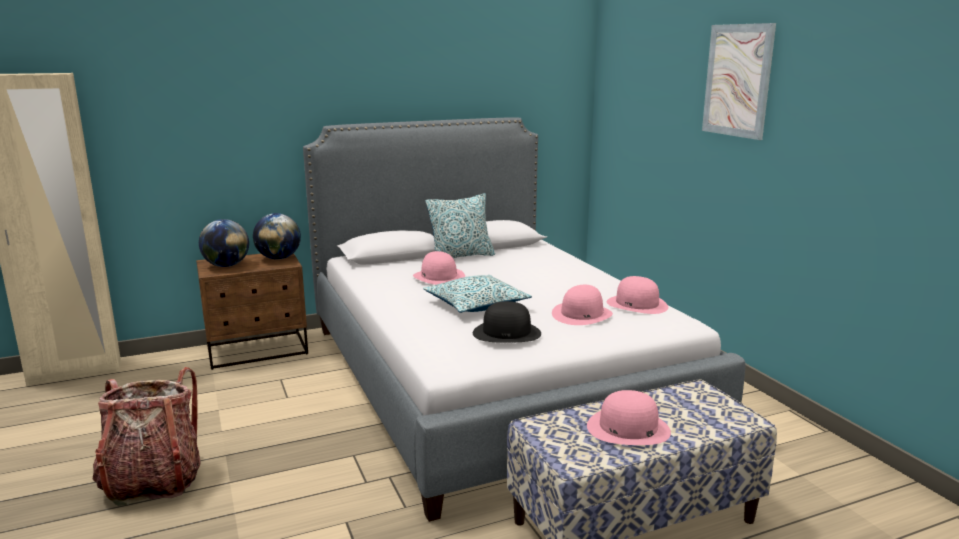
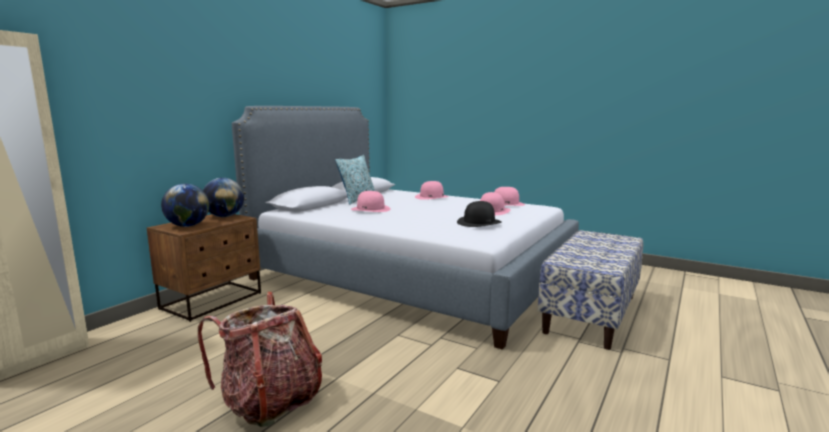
camera: 35 degrees left, 5 degrees down
pillow [423,275,532,313] -> none
pink hat [587,390,671,445] -> pink hat moved to [415,181,449,200]
picture [702,23,776,140] -> none

